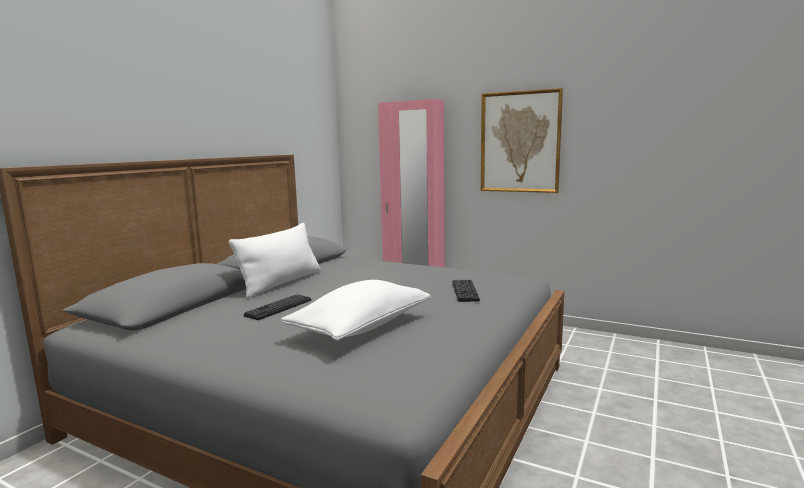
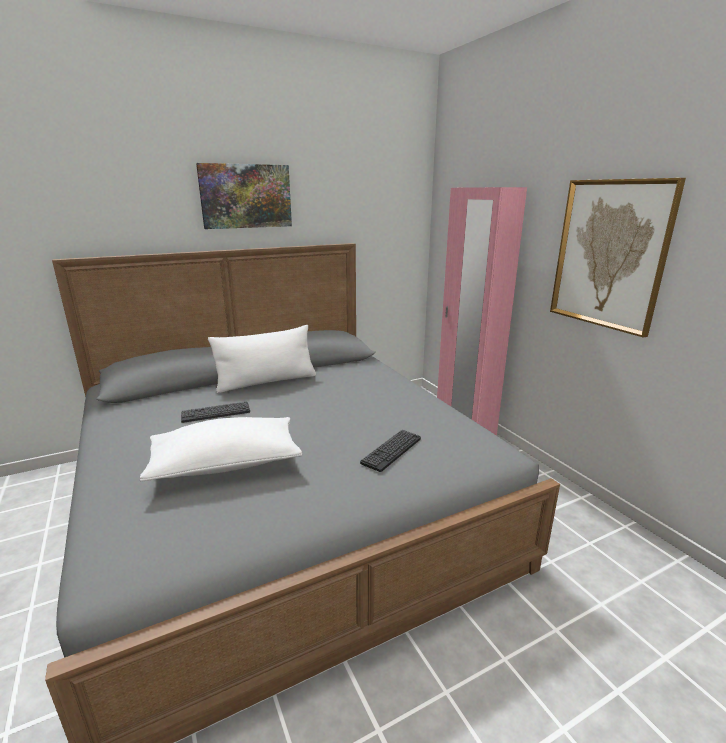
camera: 35 degrees right, 10 degrees up
none -> picture [196,163,292,229]

